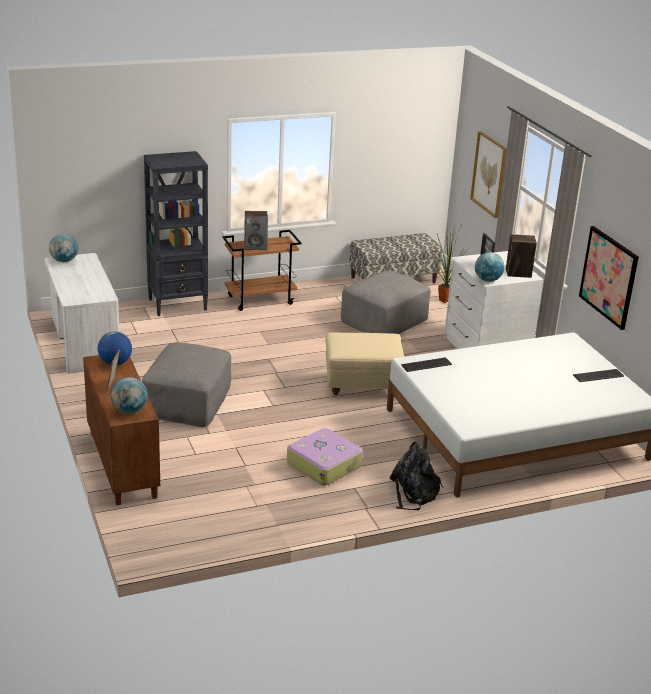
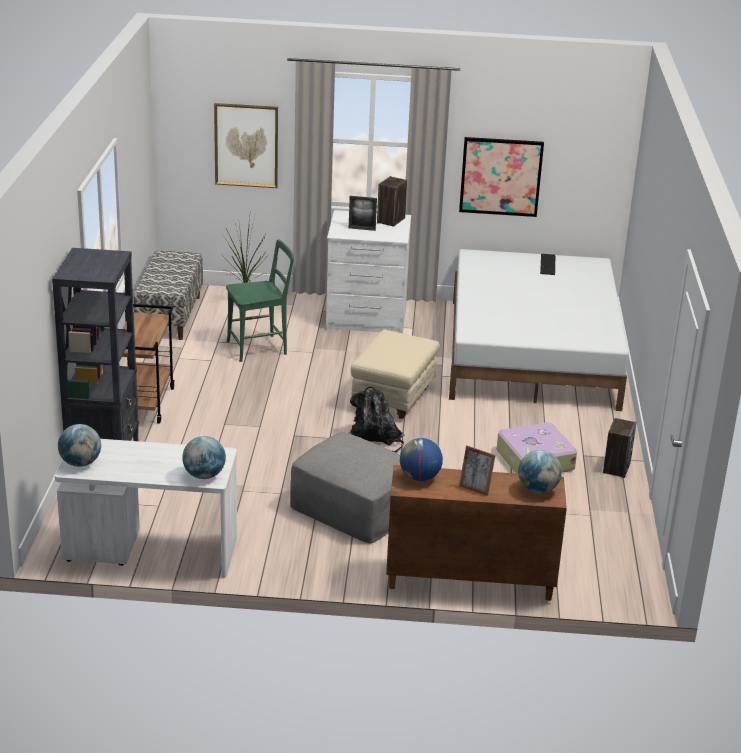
camera: 65 degrees left, 0 degrees up
speaker [244,211,268,250] -> speaker moved to [603,418,636,478]
grey ottoman [341,270,431,334] -> green chair [226,239,294,362]
black backpack [390,442,443,510] -> black backpack moved to [349,387,404,453]
keyboard [401,357,452,372] -> none
globe [475,252,504,282] -> globe moved to [182,436,226,479]

